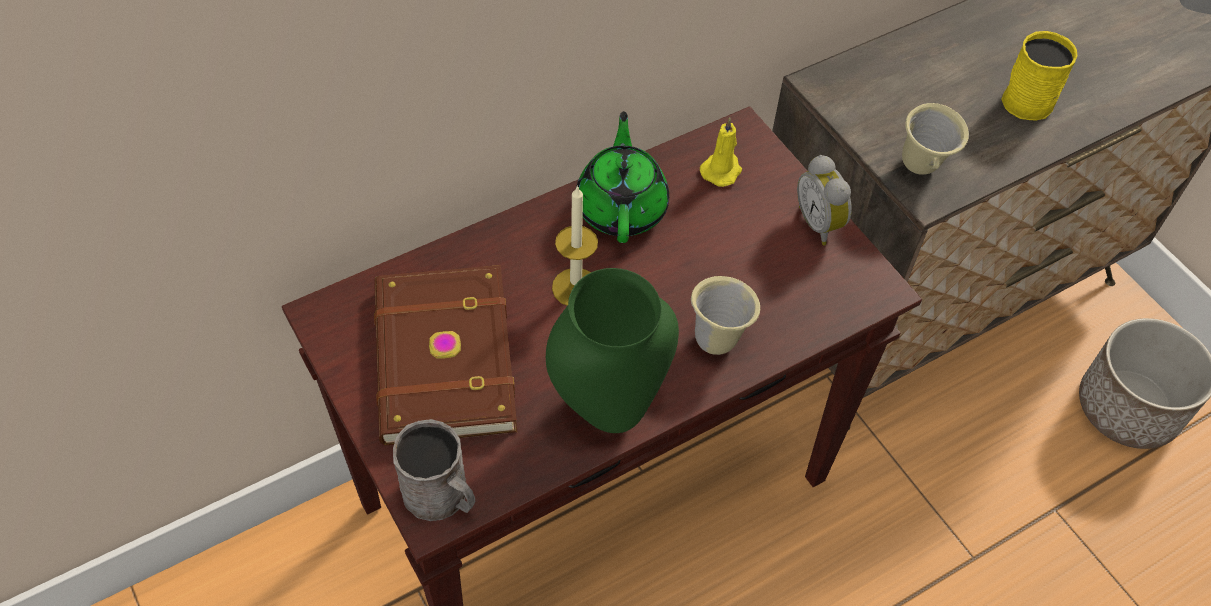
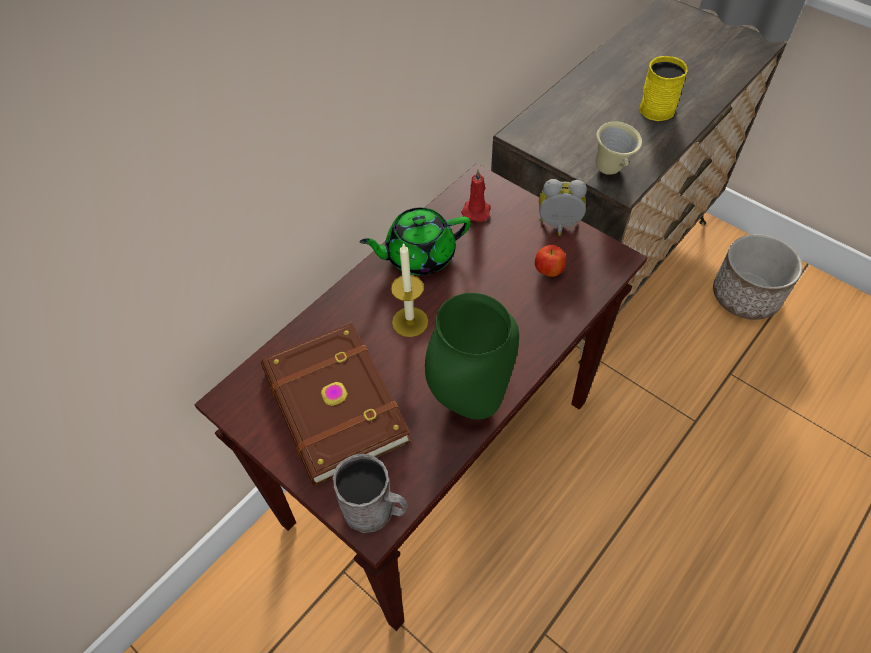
camera: 15 degrees left, 0 degrees up
green teapot [576,111,669,243] -> green teapot turned 90 degrees counterclockwise [359,207,471,275]
beige mug [691,276,760,355] -> none
yellow candle [700,117,742,187] -> red candle [461,169,491,222]
alarm clock [797,155,852,245] -> alarm clock turned 135 degrees clockwise [539,179,587,236]
none -> apple [535,245,566,277]

